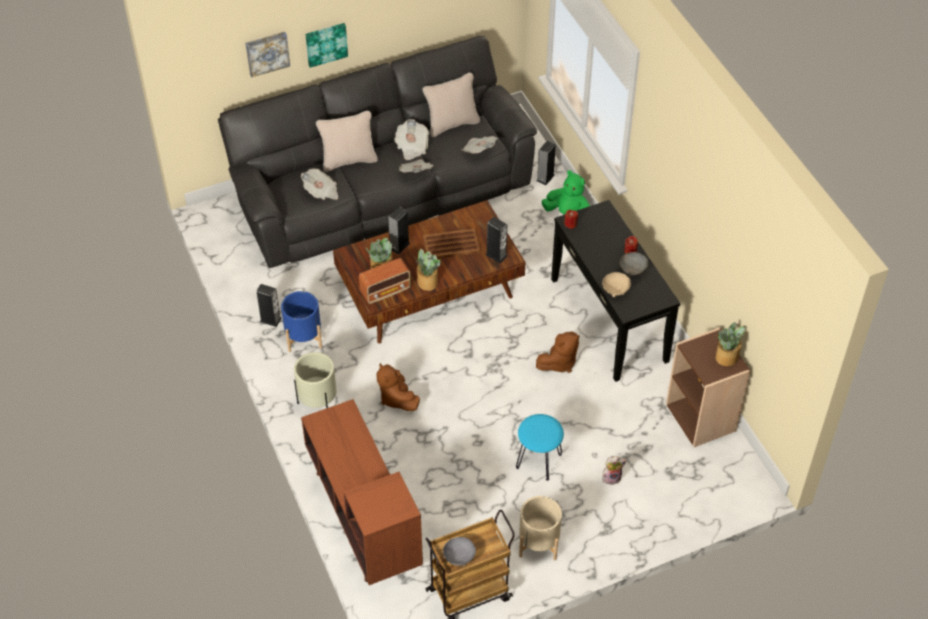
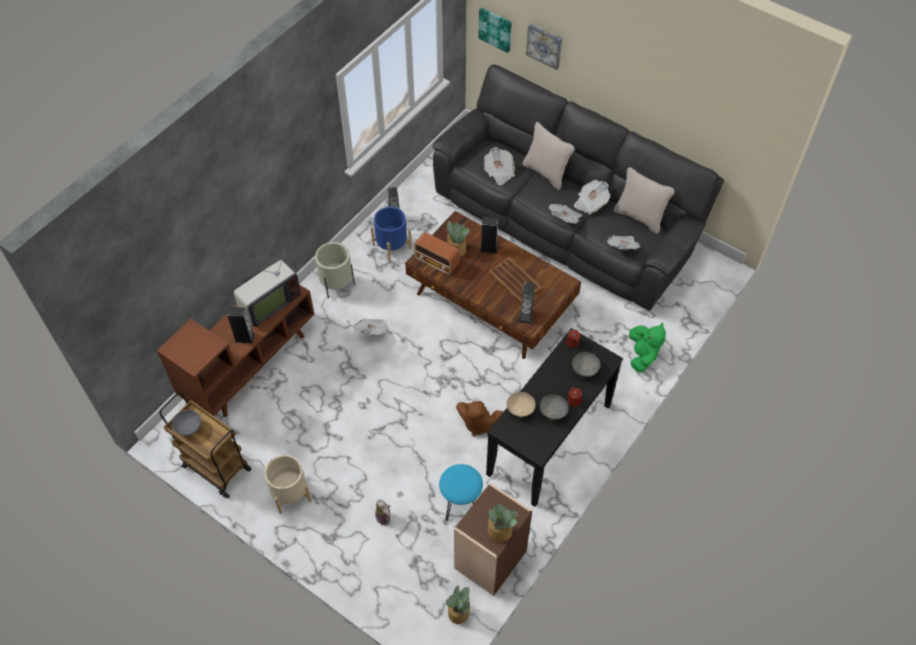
camera: 60 degrees right, 5 degrees up
picture [305,23,348,68] -> picture moved to [478,8,512,53]
brown plush toy [376,363,420,411] -> newspaper [353,318,387,335]
potted plant [414,249,441,291] -> potted plant moved to [446,585,470,624]
turquoise stool [516,414,564,481] -> turquoise stool moved to [439,464,483,521]
speaker [536,141,556,185] -> speaker moved to [227,307,255,343]
none -> television [233,246,301,327]
none -> grey bowl [572,352,600,377]

